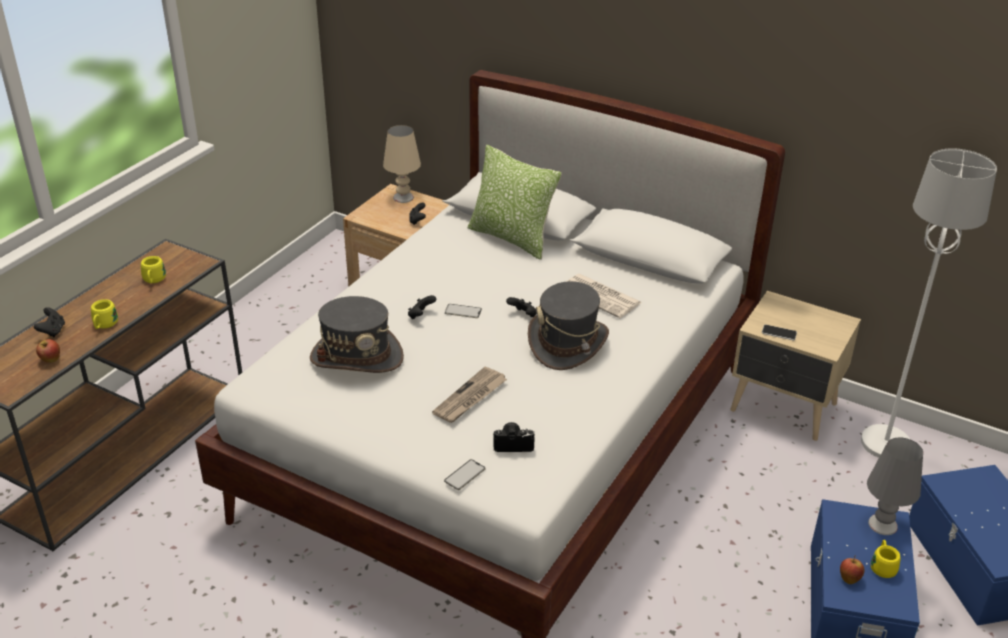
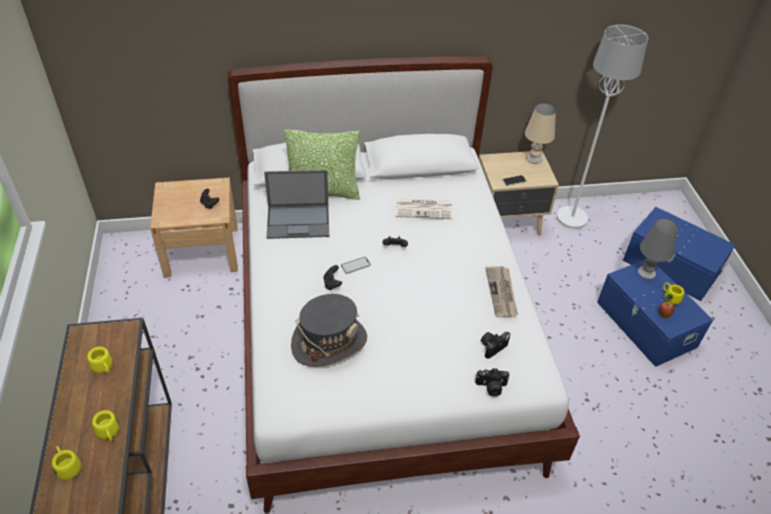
camera: 40 degrees left, 10 degrees up
black game controller [34,307,65,337] -> yellow mug [52,446,81,480]
apple [36,339,60,363] -> none
beige table lamp [383,125,421,203] -> beige table lamp moved to [525,104,556,164]
newspaper [432,366,507,423] -> newspaper moved to [485,266,518,317]
phone [444,459,486,490] -> camera [475,368,509,397]
grey hat [528,281,609,370] -> none
none -> laptop [264,170,329,239]

